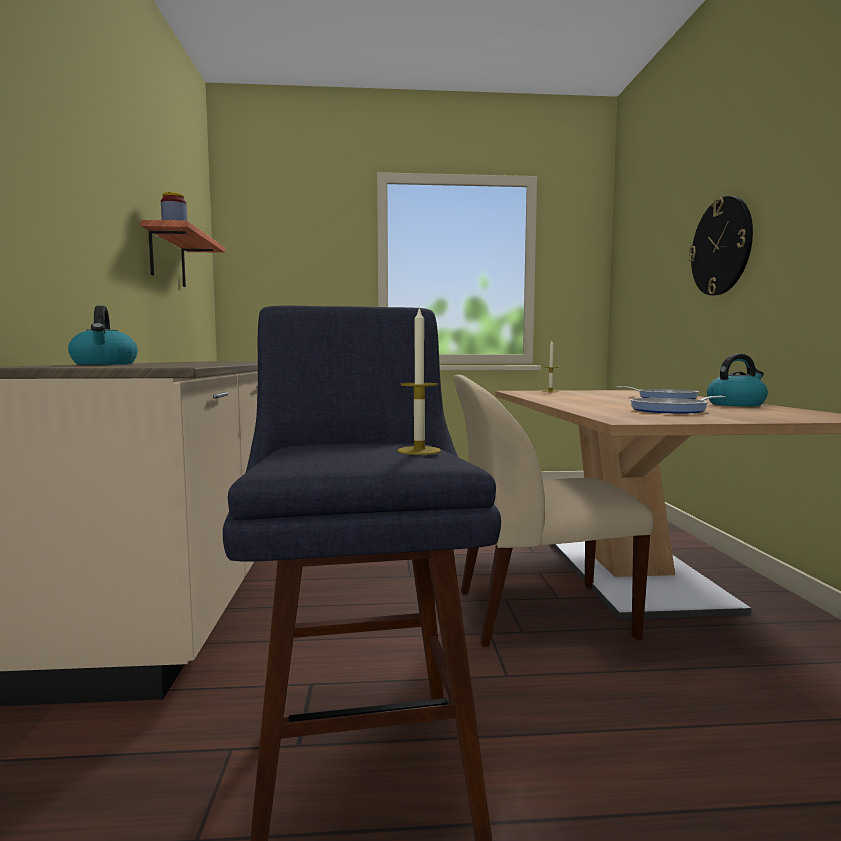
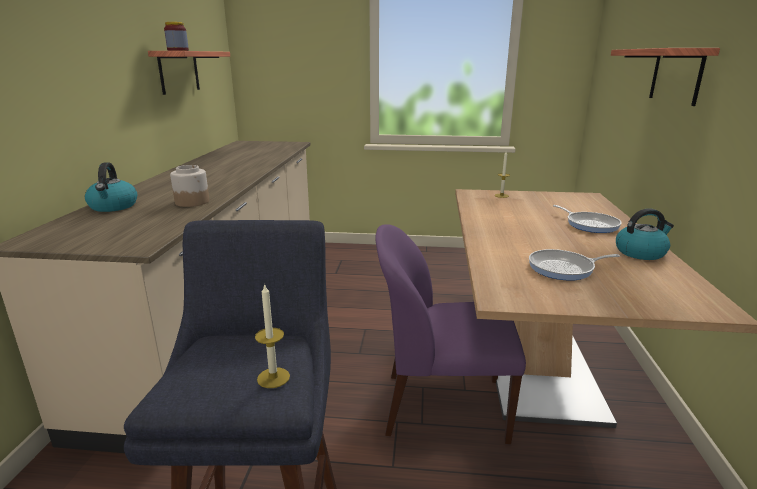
camera: 10 degrees right, 15 degrees up
beige chair [454,375,654,647] -> purple chair [375,224,526,444]
wall clock [689,196,753,295] -> shelf [611,48,720,106]
none -> jar [170,165,209,207]

